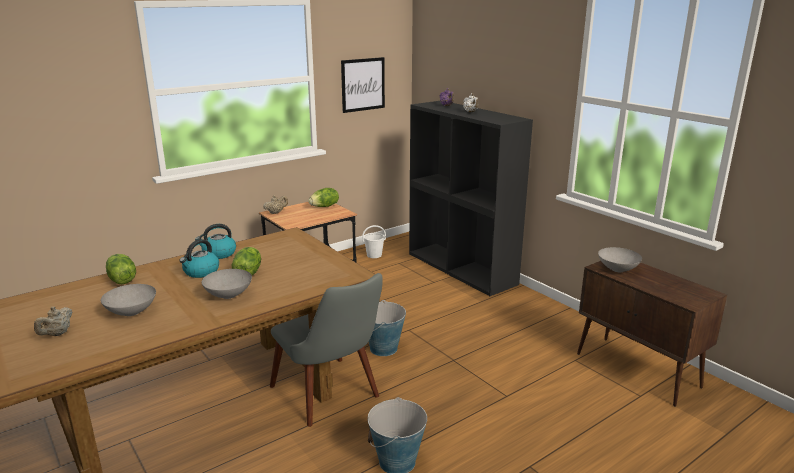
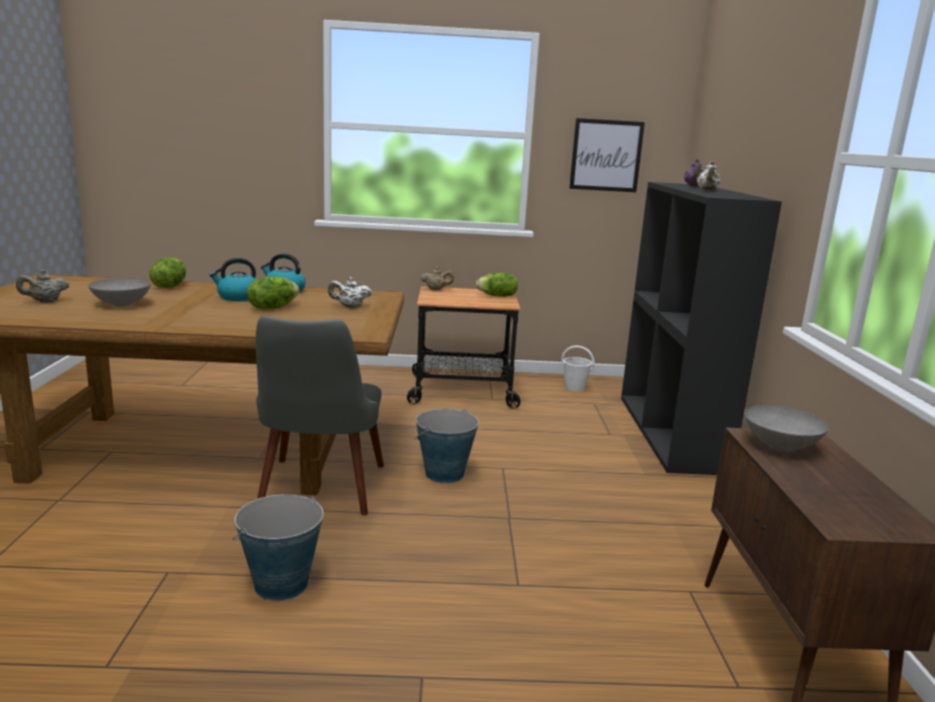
camera: 35 degrees right, 5 degrees down
grey bowl [202,269,252,299] -> none
none -> white teapot [328,277,372,308]

